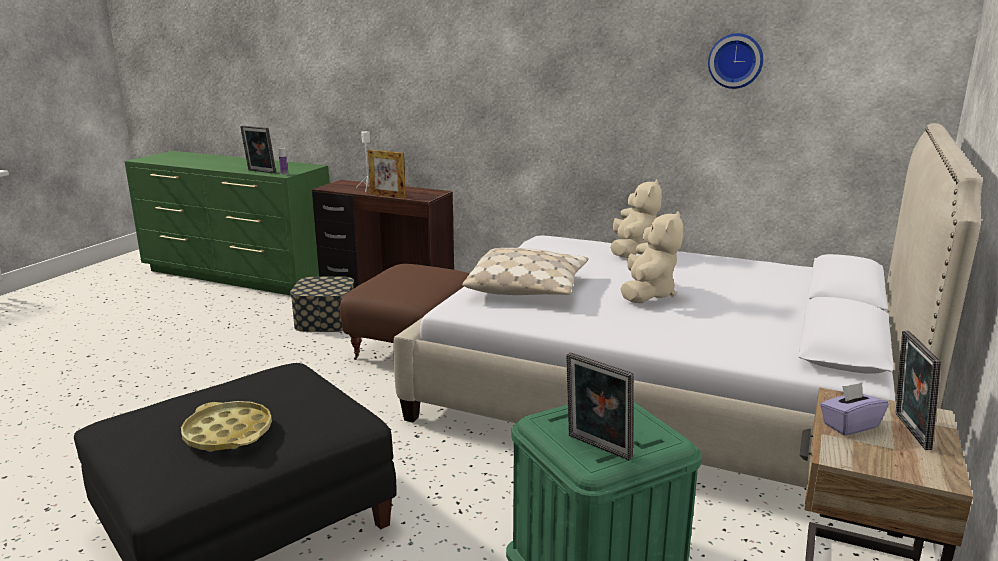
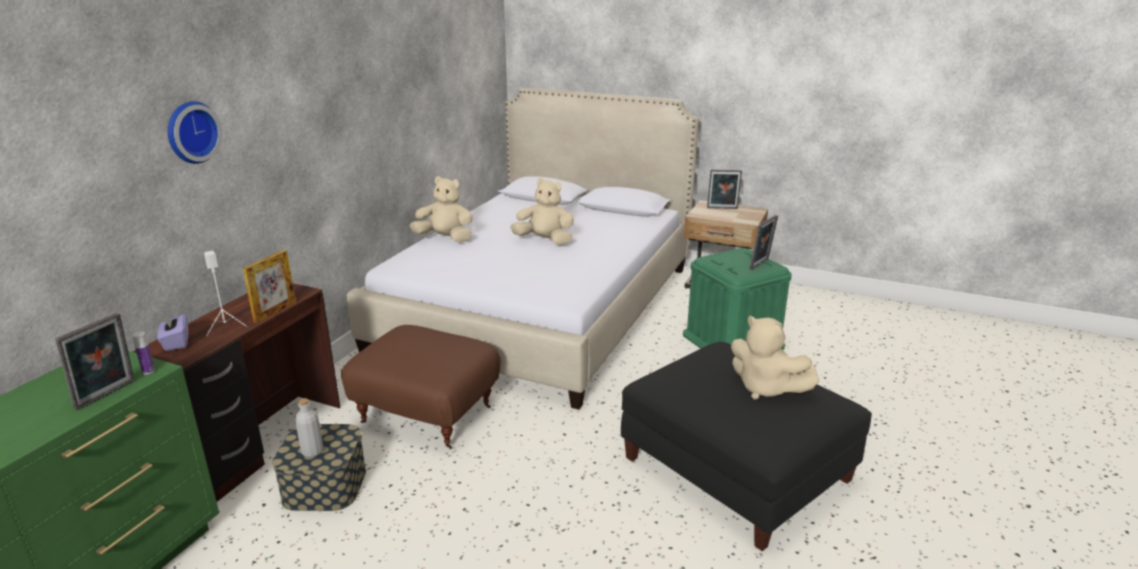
camera: 90 degrees left, 5 degrees up
yellow tray [181,401,272,452] -> beige plush toy [731,316,819,400]
beige pillow [462,248,589,295] -> none
wall clock [708,33,763,89] -> wall clock moved to [168,101,222,164]
purple tissue box [820,383,889,436] -> purple tissue box moved to [157,312,189,351]
none -> grey bottle [295,398,324,457]

